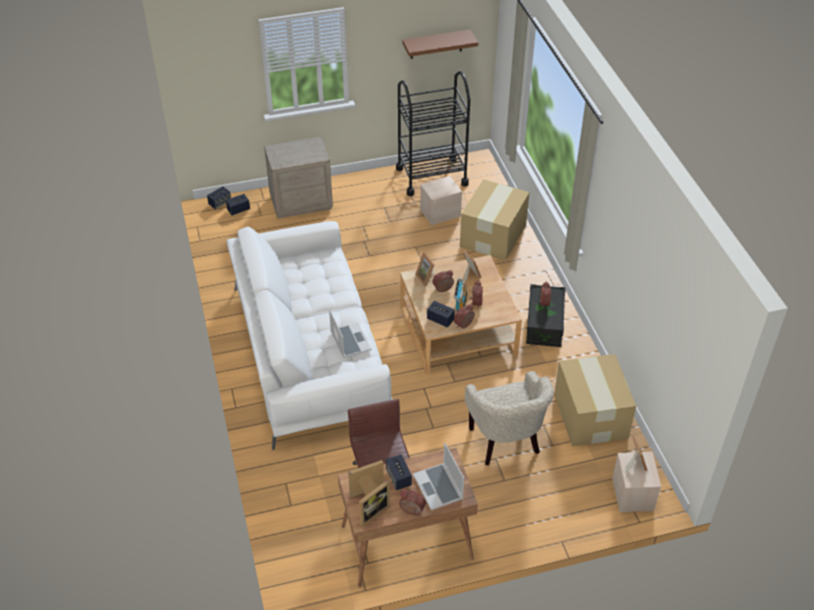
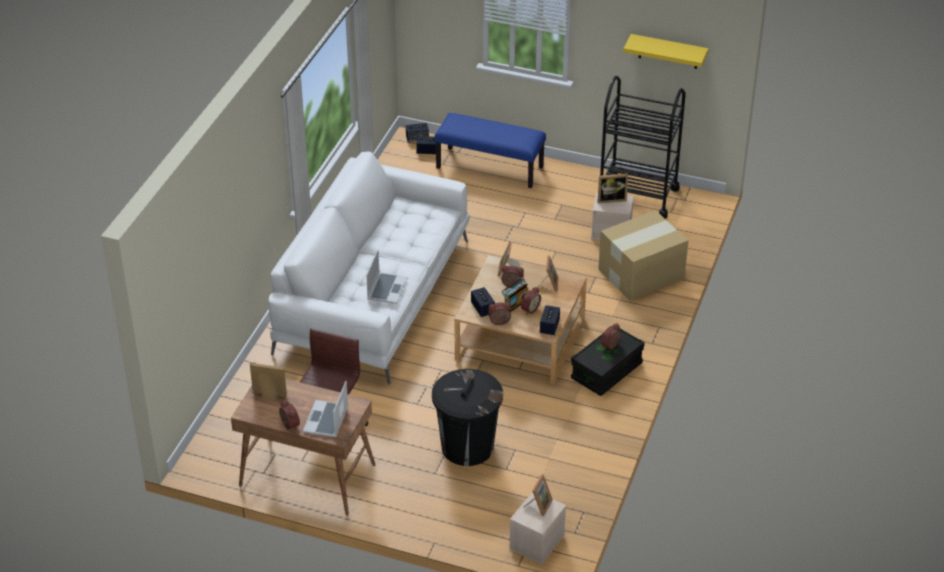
camera: 35 degrees right, 5 degrees down
beige nightstand [264,137,333,219] -> blue bench [434,113,546,188]
picture frame [359,480,390,527] -> picture frame moved to [598,173,628,203]
speaker [386,454,412,490] -> speaker moved to [540,305,560,335]
brown shelf [402,29,478,59] -> yellow shelf [623,34,709,69]
beige armchair [465,371,554,466] -> black trash can [432,369,503,466]
cardboard box [554,354,636,447] -> none

